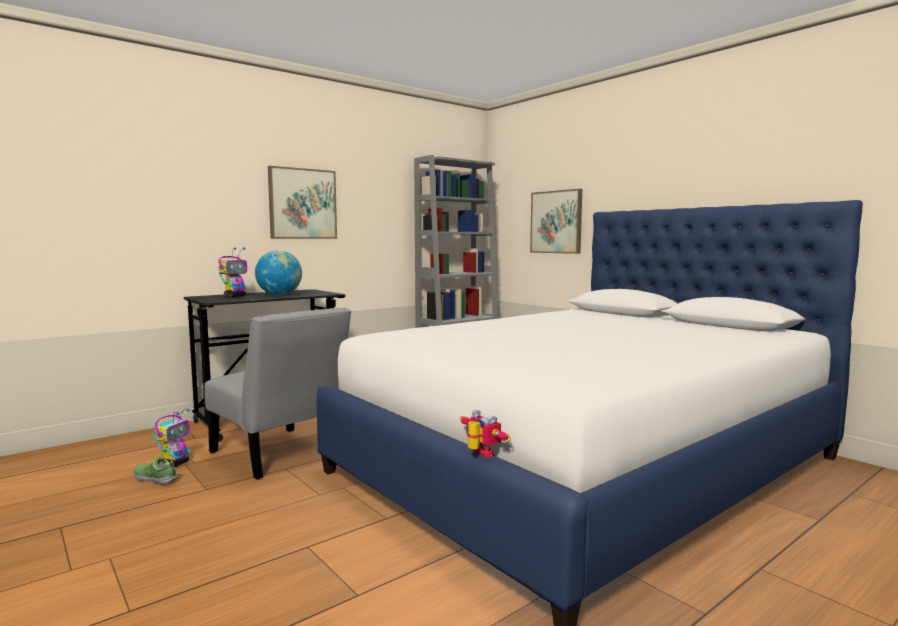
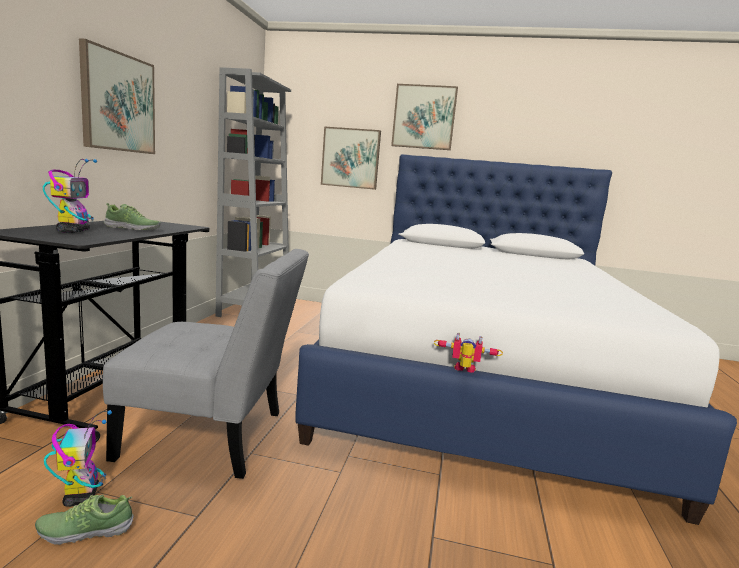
camera: 40 degrees left, 5 degrees up
globe [255,250,302,296] -> shoe [104,203,161,230]
toy robot [460,410,511,458] -> toy robot moved to [434,333,503,373]
none -> picture [391,84,458,150]

